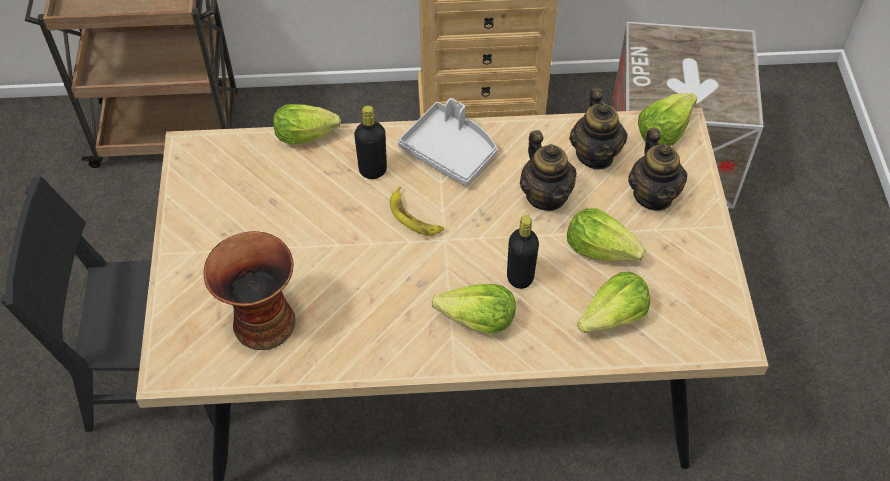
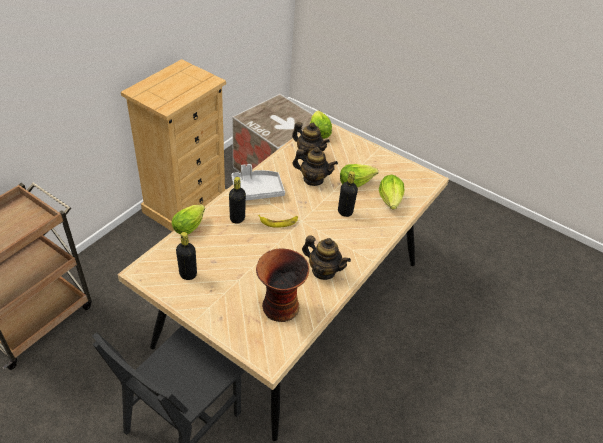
camera: 55 degrees left, 10 degrees down
lettuce [432,284,516,334] -> none
teapot [628,128,687,211] -> teapot moved to [302,235,351,280]
none -> black bottle [176,232,197,280]

